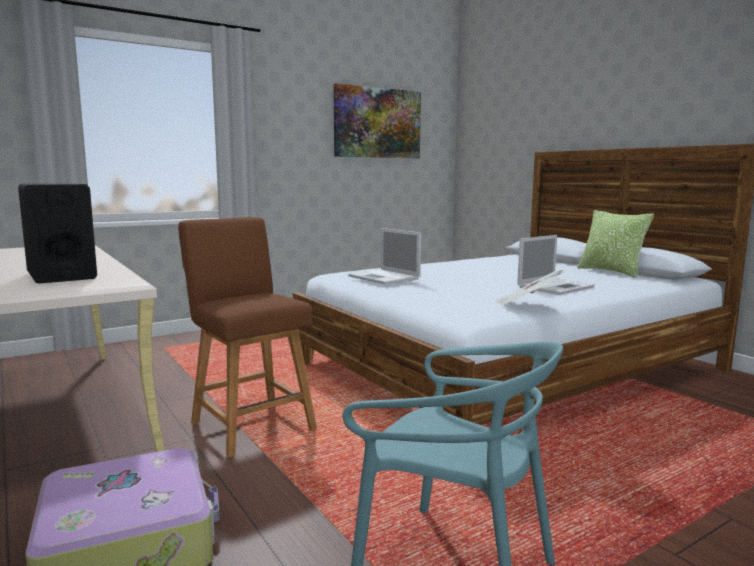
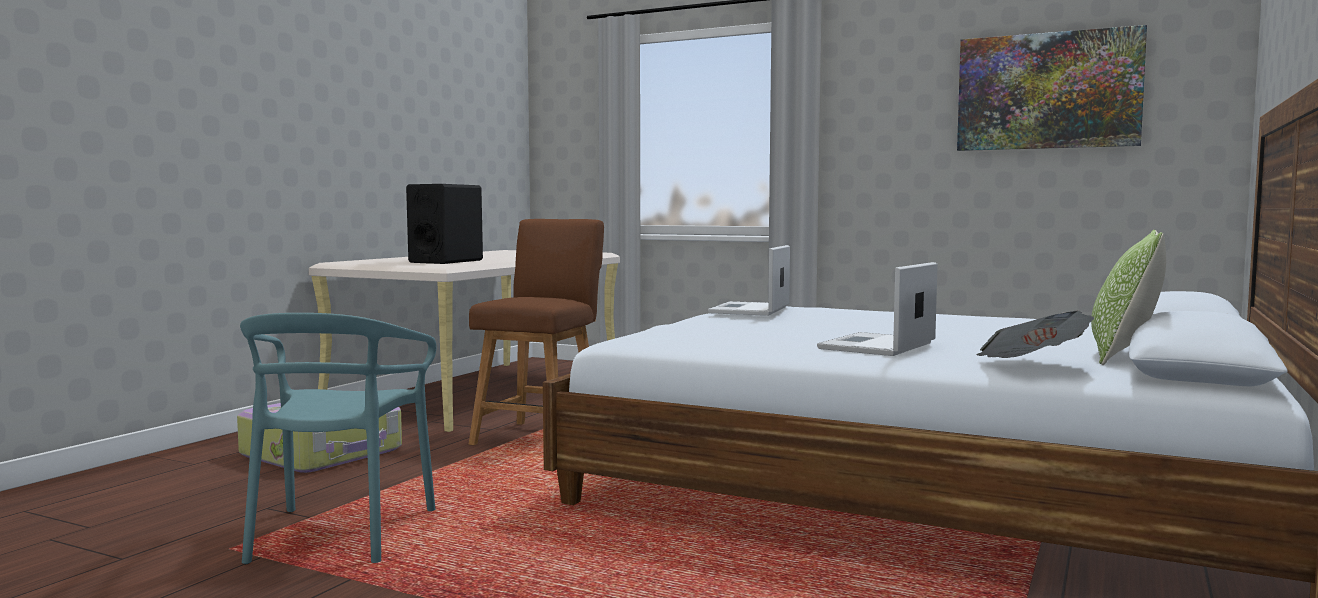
camera: 60 degrees right, 5 degrees down
newspaper [496,270,565,305] -> newspaper moved to [977,311,1094,358]
laptop [517,235,595,295] -> laptop turned 105 degrees clockwise [817,262,938,356]

